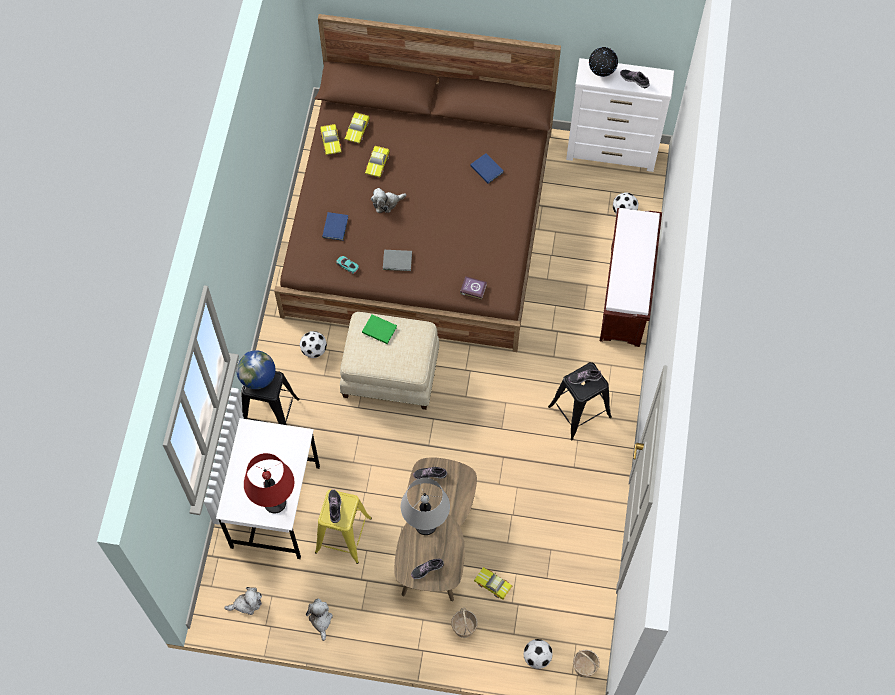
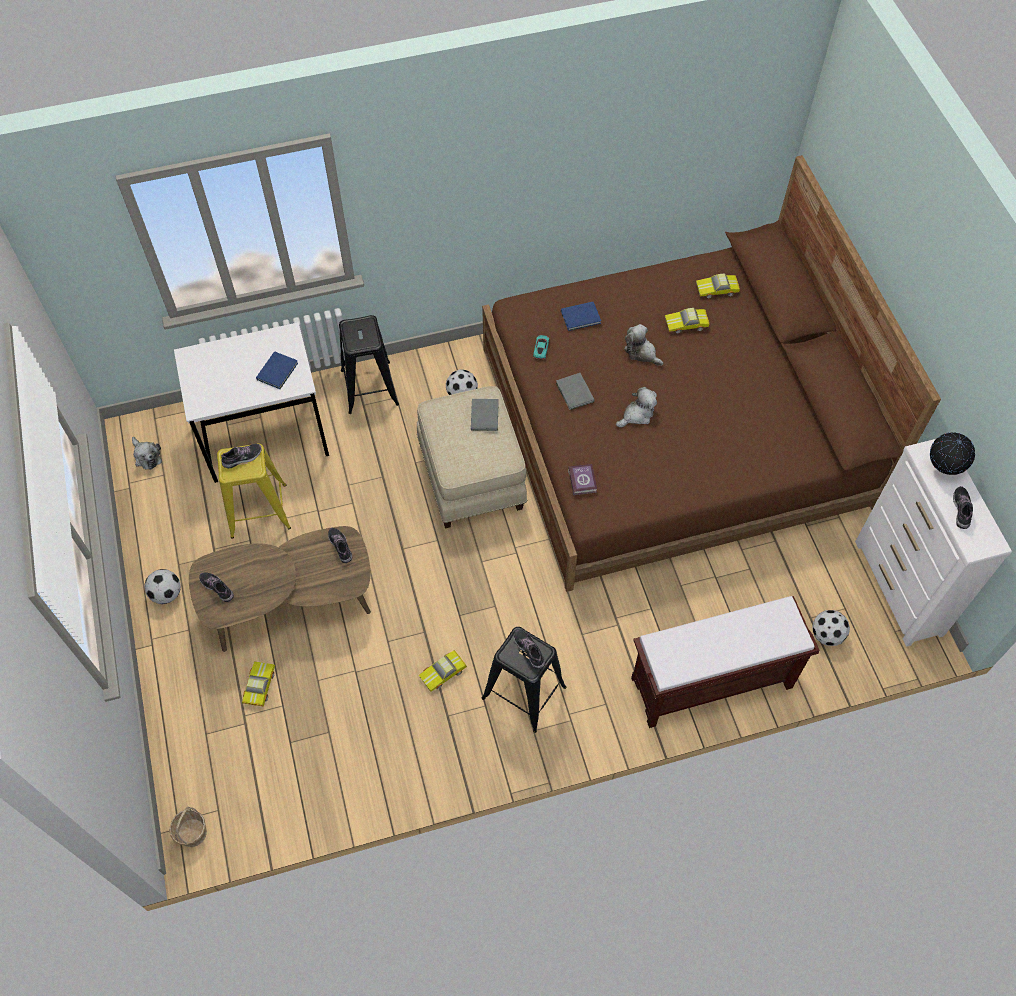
camera: 65 degrees right, 5 degrees down
globe [236,350,275,389] -> none
red table lamp [244,453,294,513] -> none
plush toy [306,599,333,641] -> plush toy moved to [616,387,657,427]
toy car [320,124,342,155] -> toy car moved to [418,650,467,692]
green book [362,314,397,344] -> grey book [471,399,499,431]
grey table lamp [401,478,450,535] -> none
basket [451,608,478,638] -> none
blue book [470,153,504,184] -> blue book moved to [256,351,298,389]
football [524,639,553,669] -> football moved to [144,569,181,604]

